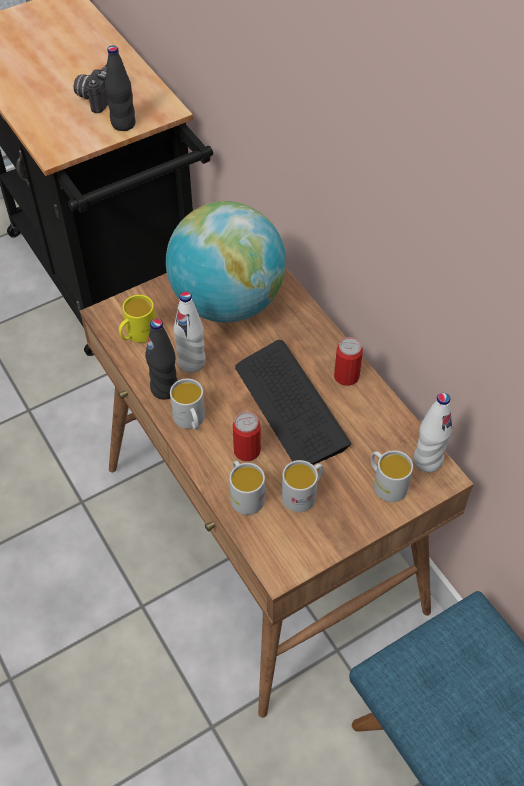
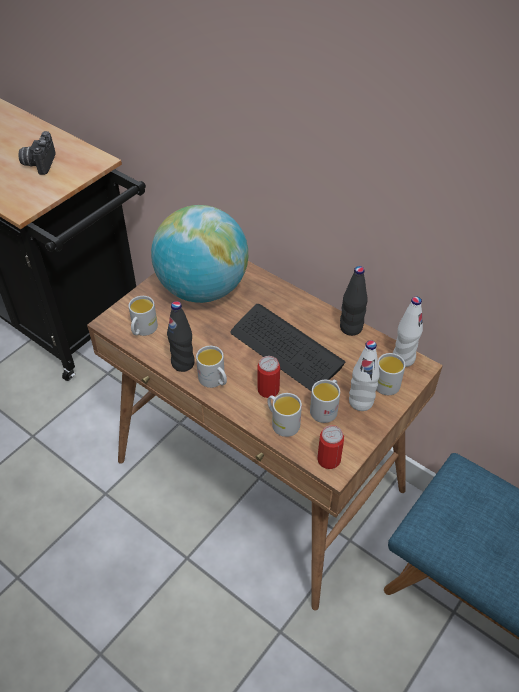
camera: 20 degrees left, 5 degrees down
black bottle [105,45,136,131] -> black bottle moved to [340,266,368,336]
yellow mug [119,295,156,343] -> white mug [129,296,158,336]
white bottle [174,291,206,373] -> white bottle moved to [349,340,380,411]
can [334,337,363,386] -> can moved to [317,425,344,469]

